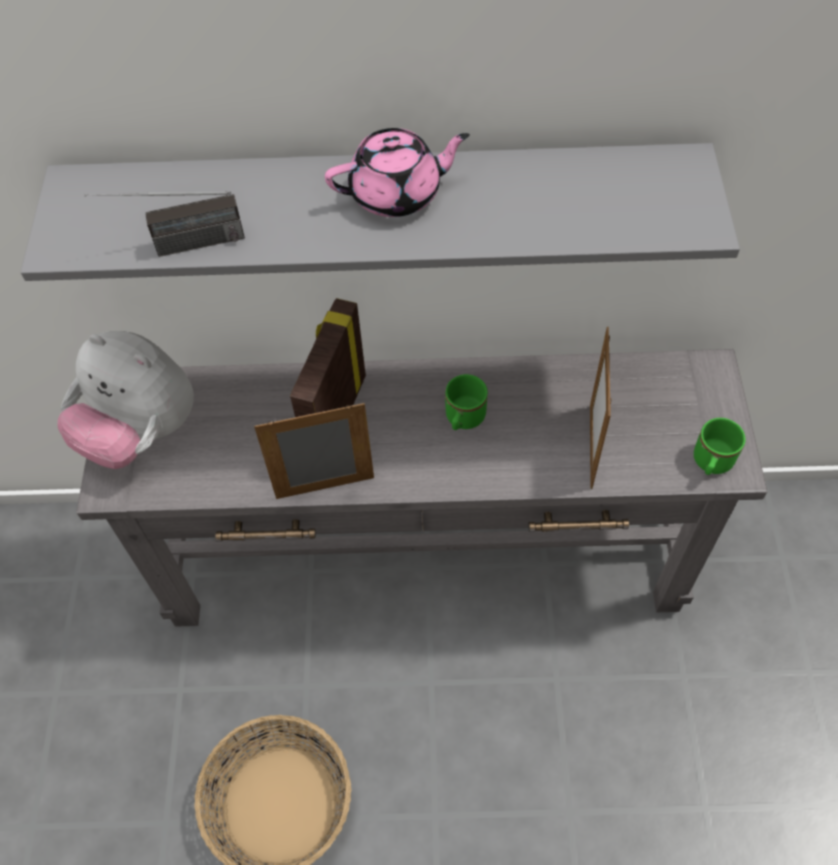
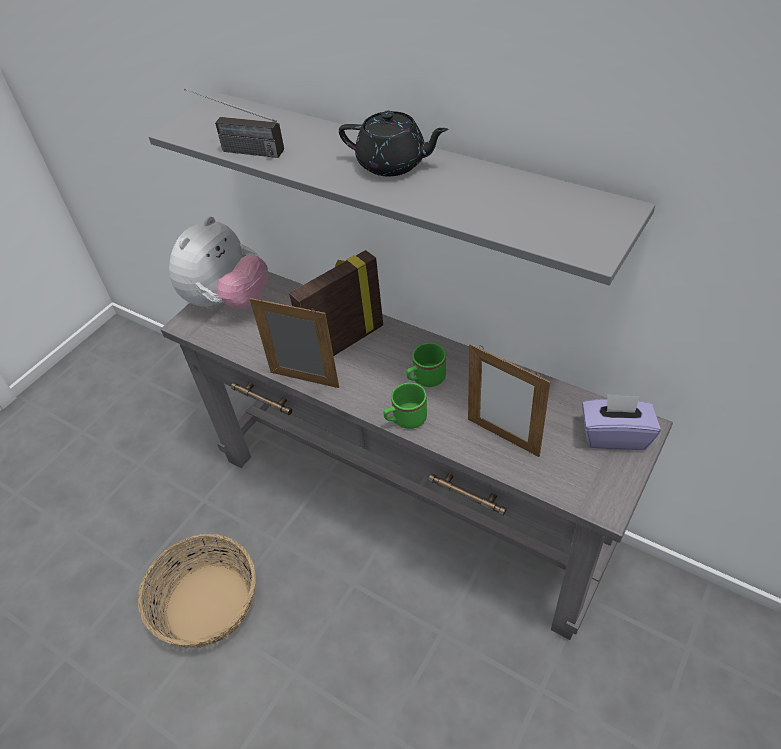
camera: 35 degrees right, 10 degrees down
plush toy [57,331,194,469] -> plush toy turned 120 degrees counterclockwise [169,216,268,309]
pink teapot [325,128,470,217] -> black teapot [339,111,448,176]
picture frame [590,327,611,489] -> picture frame turned 90 degrees counterclockwise [468,344,550,457]
green mug [694,418,746,475] -> green mug moved to [384,383,427,429]
none -> purple tissue box [582,394,661,450]

